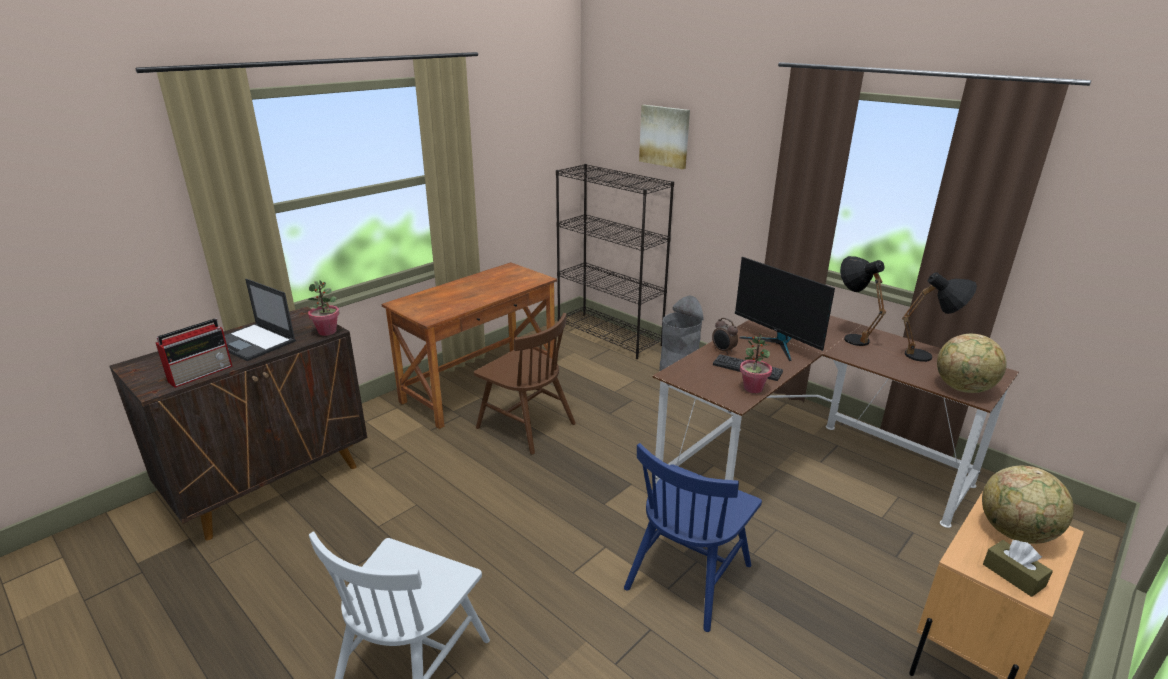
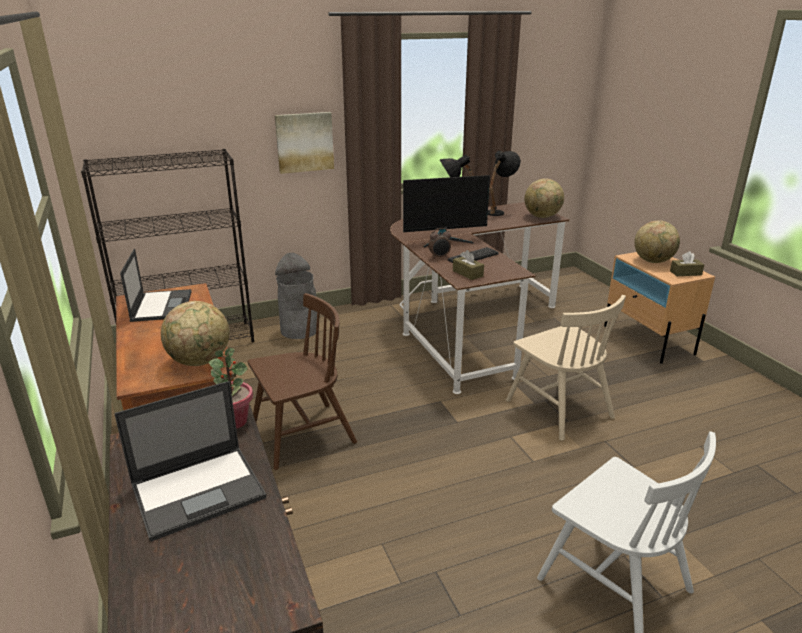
camera: 65 degrees left, 0 degrees up
radio [156,319,233,388] -> none
blue chair [624,443,762,632] -> beige chair [506,295,626,441]
picture [639,105,690,169] -> picture moved to [275,112,334,174]
potted plant [740,332,772,393] -> none
none -> laptop [120,249,191,322]
none -> globe [161,301,229,366]
none -> brown tissue box [453,250,484,280]

